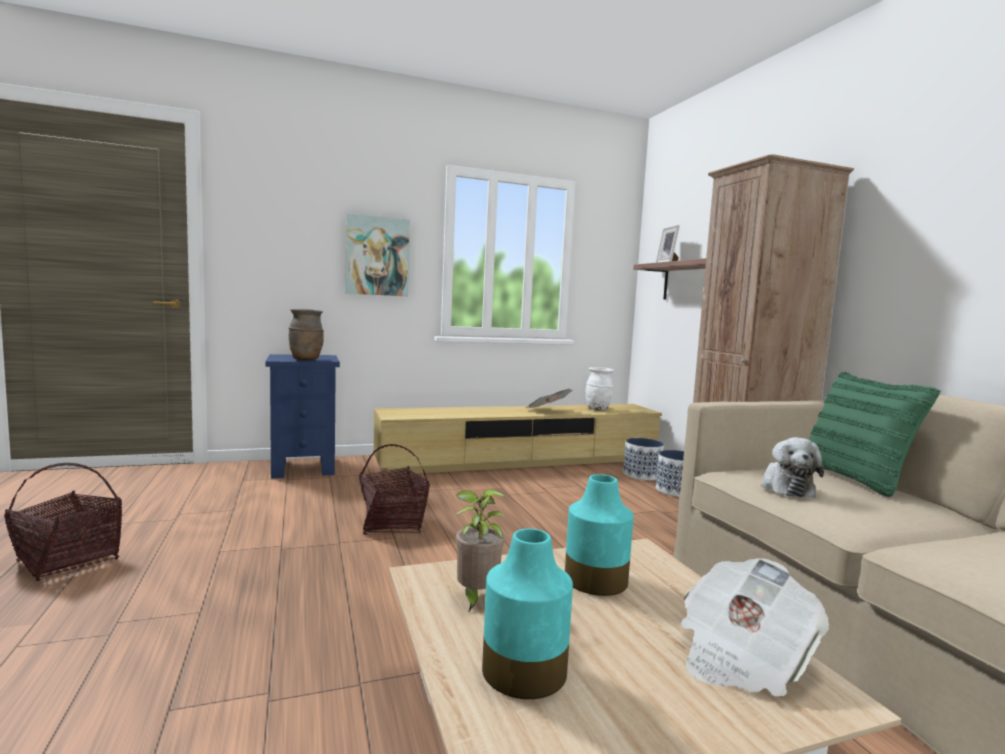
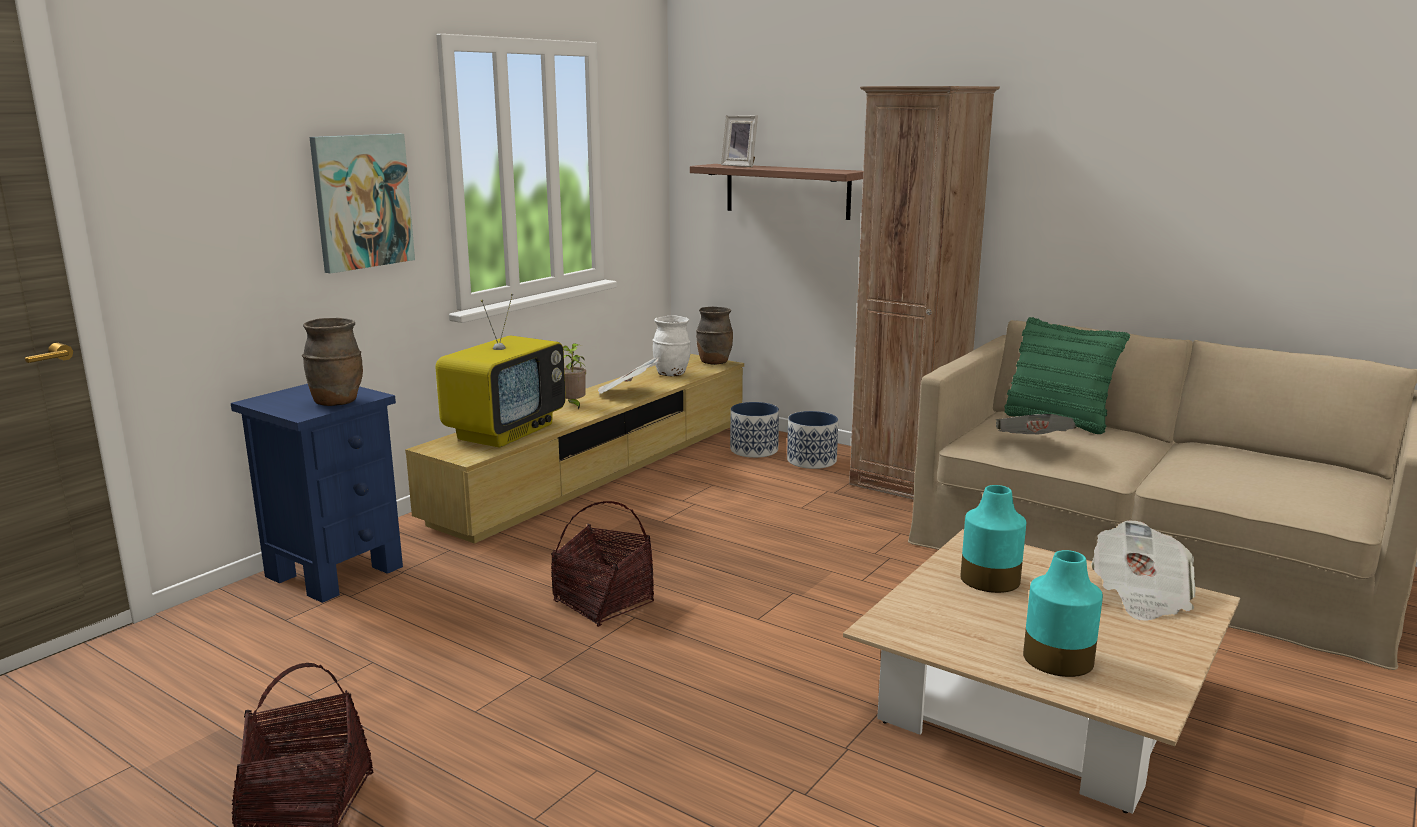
camera: 35 degrees left, 10 degrees up
potted plant [454,489,507,613] -> potted plant moved to [563,343,587,410]
plush toy [761,437,824,498] -> newspaper [995,414,1077,434]
none -> television [435,293,566,448]
none -> brown vase [696,307,733,365]

